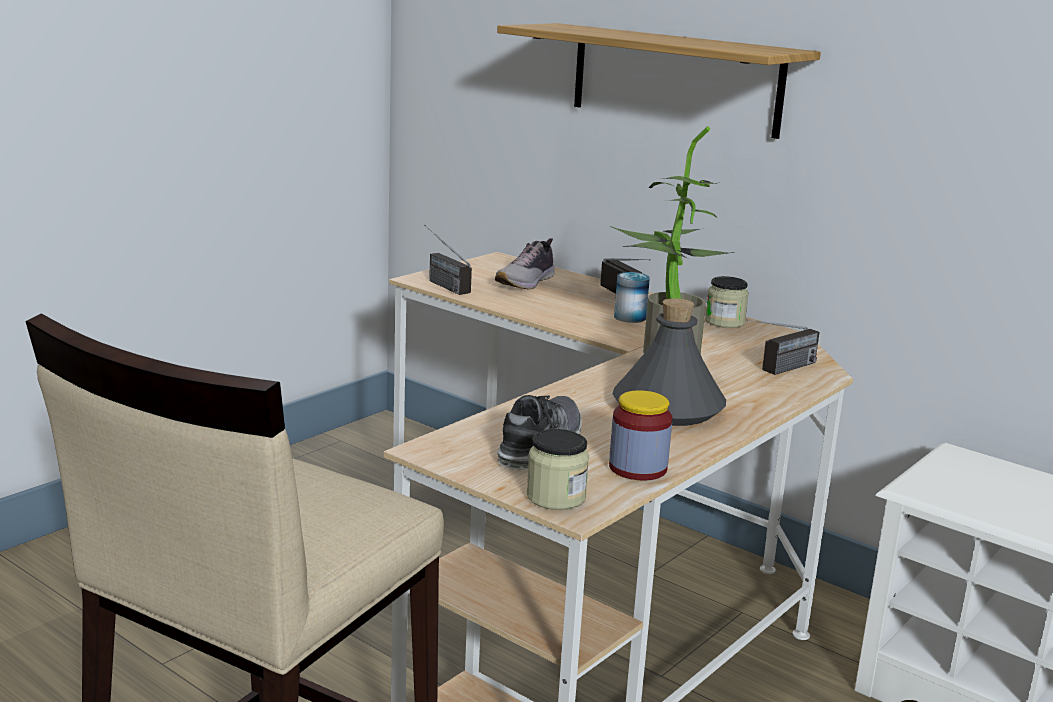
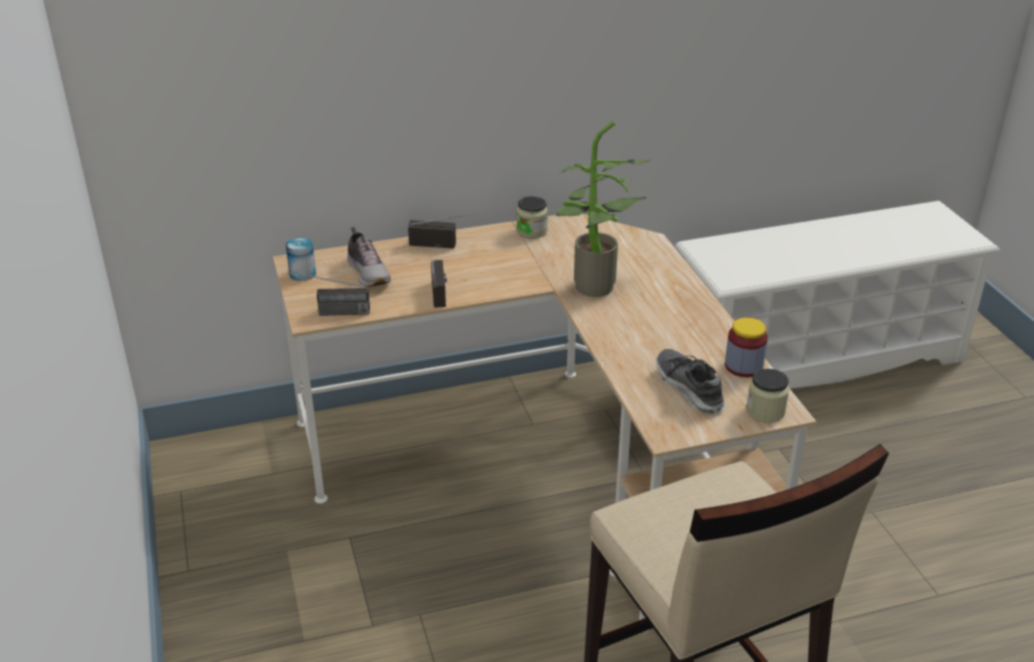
camera: 55 degrees left, 15 degrees up
shelf [497,23,821,139] -> none
grey bottle [612,298,726,426] -> none
can [614,272,650,323] -> can moved to [286,237,316,281]
radio [746,319,819,375] -> radio moved to [431,260,447,307]

